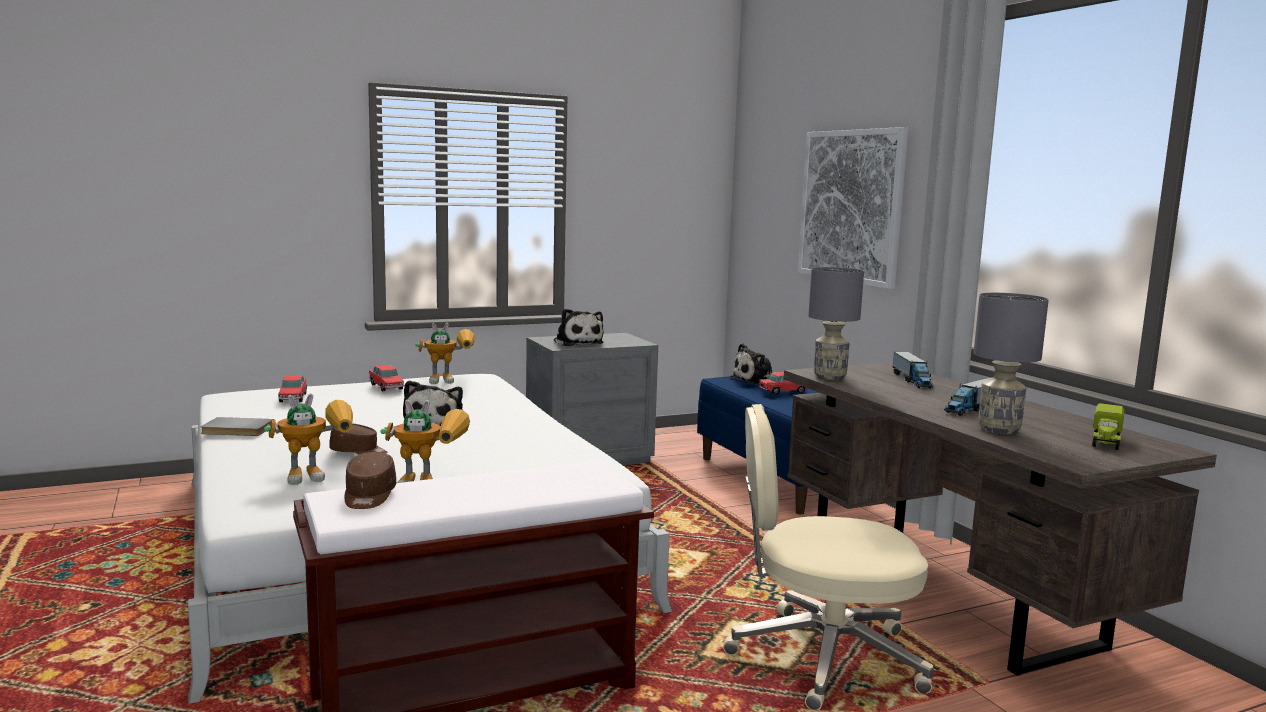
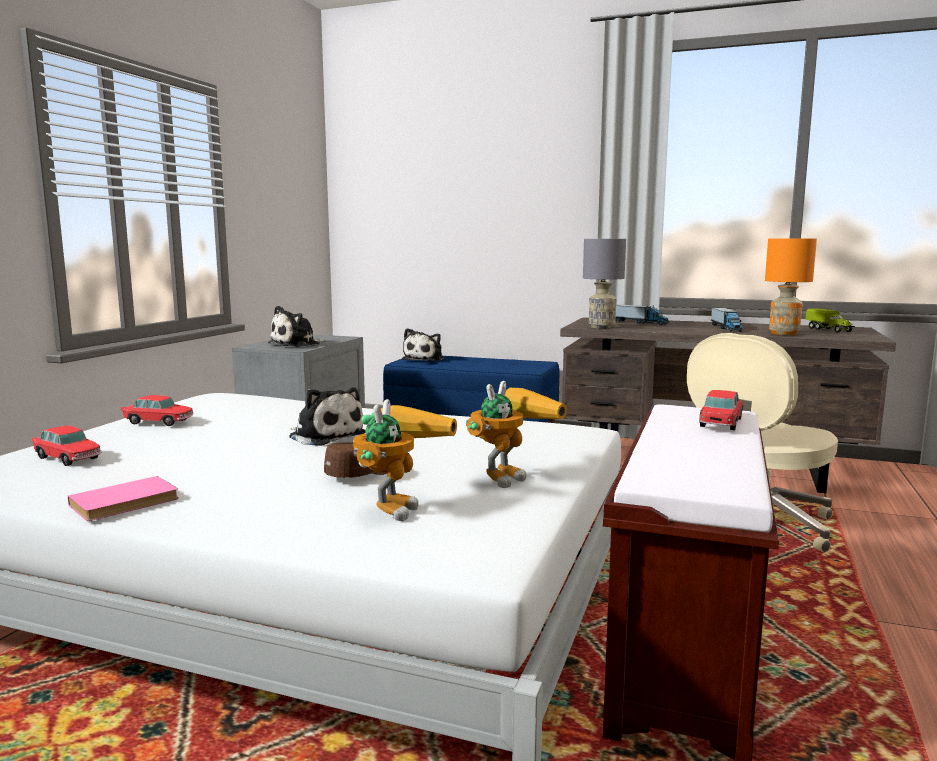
camera: 45 degrees left, 0 degrees up
grey book [201,417,274,436] -> pink book [68,476,178,521]
brown cap [345,452,396,509] -> none
toy robot [415,323,475,384] -> none
plush toy [554,308,604,346] -> plush toy turned 120 degrees clockwise [268,306,326,347]
toy car [759,372,808,395] -> toy car moved to [699,390,743,430]
picture [798,127,908,289] -> none
grey table lamp [974,293,1049,434] -> orange table lamp [765,238,817,335]

